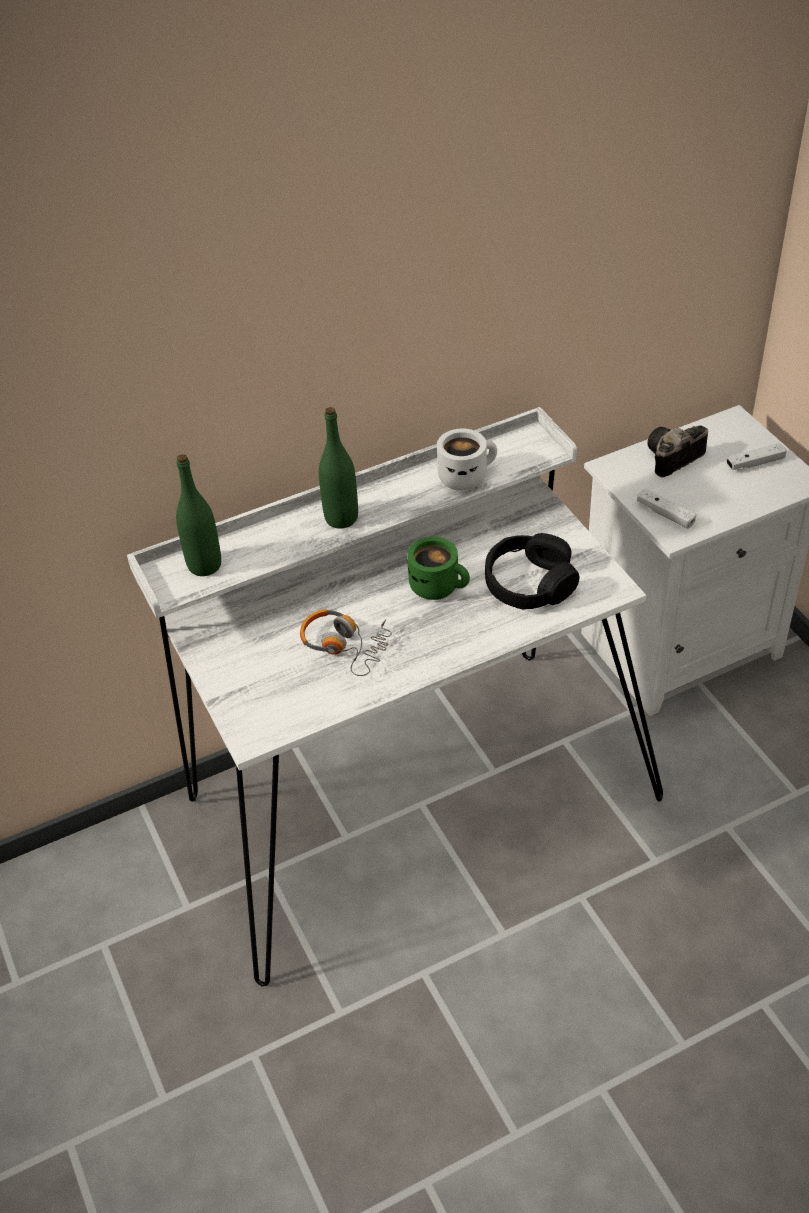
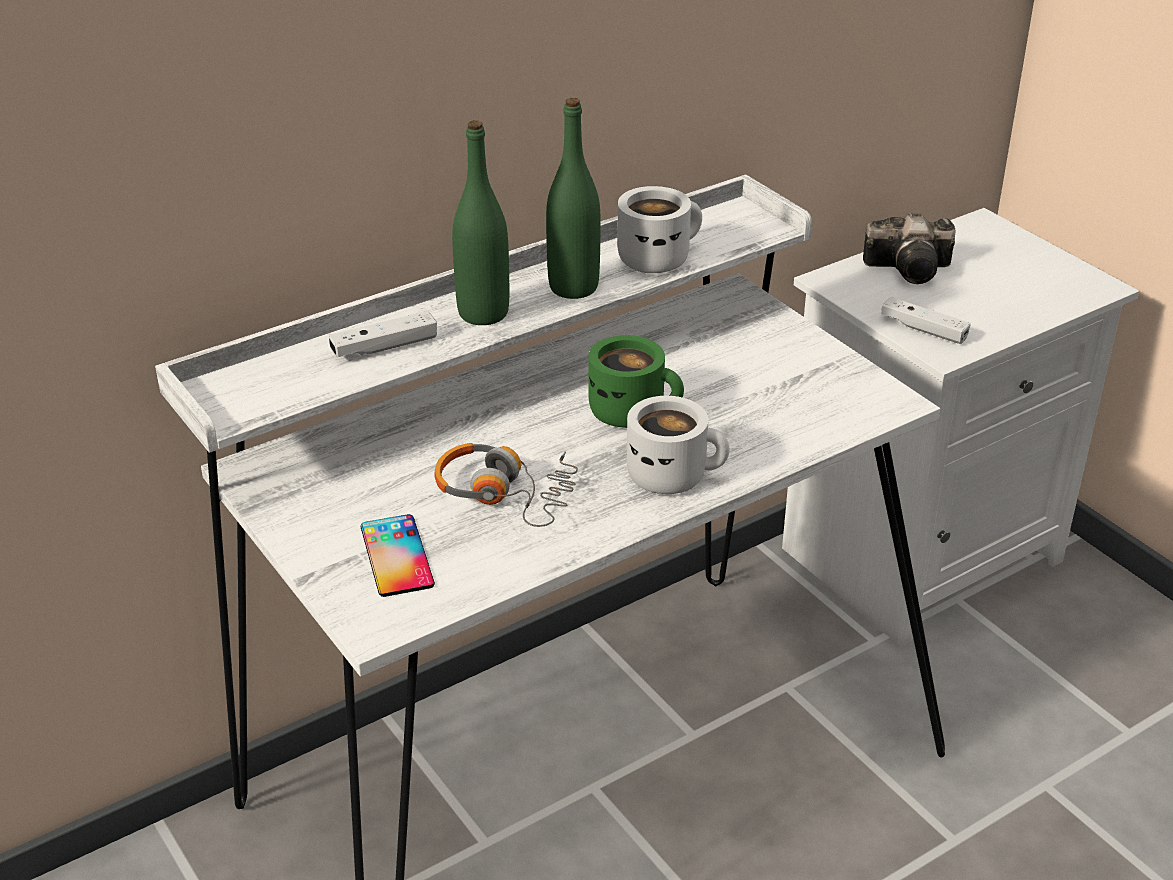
camera: 10 degrees left, 10 degrees down
green bottle [176,455,221,576] -> green bottle moved to [546,98,601,299]
black headphones [485,533,579,610] -> none
camera [647,425,708,478] -> camera turned 135 degrees counterclockwise [863,213,956,284]
white game controller [726,443,787,470] -> white game controller moved to [329,311,437,357]
none -> phone [361,514,435,597]
none -> white mug [627,396,729,494]

